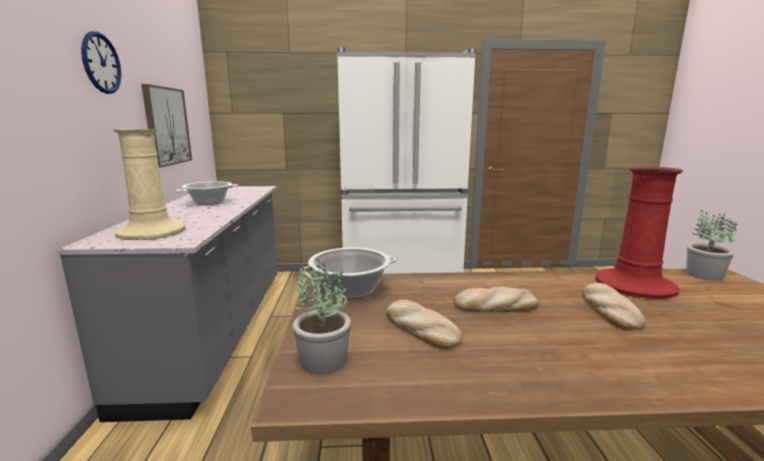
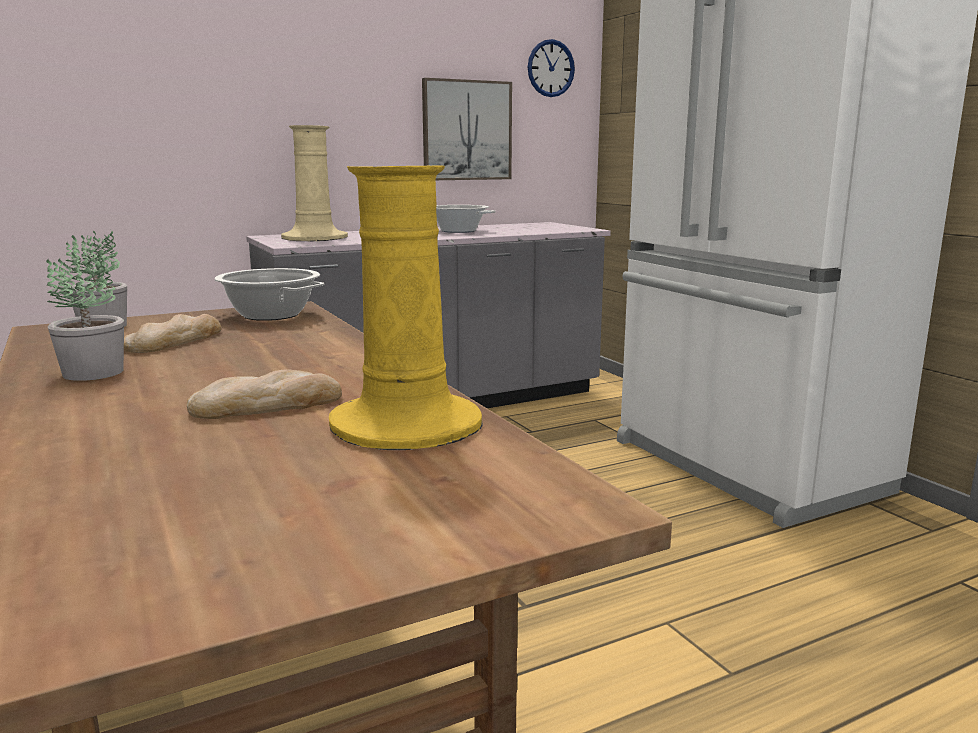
camera: 65 degrees right, 0 degrees up
wall clock [81,31,121,94] -> wall clock moved to [528,39,575,97]
bread [454,286,539,312] -> none
red vase [596,166,683,299] -> yellow vase [329,165,483,450]
potted plant [686,209,737,281] -> potted plant moved to [46,248,124,381]

